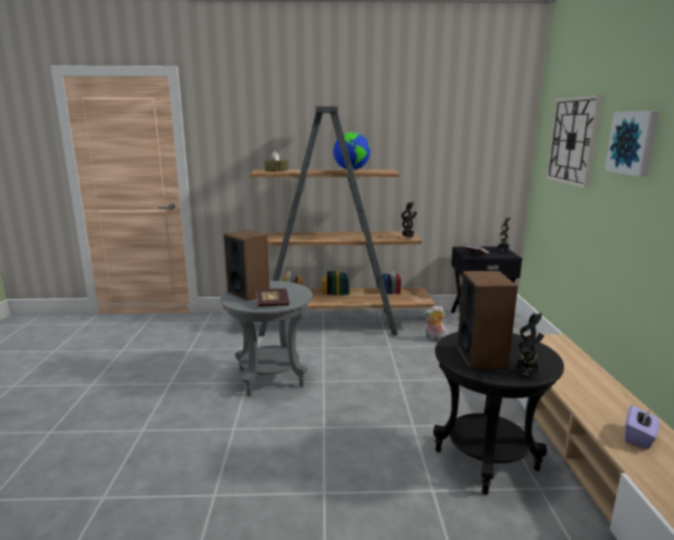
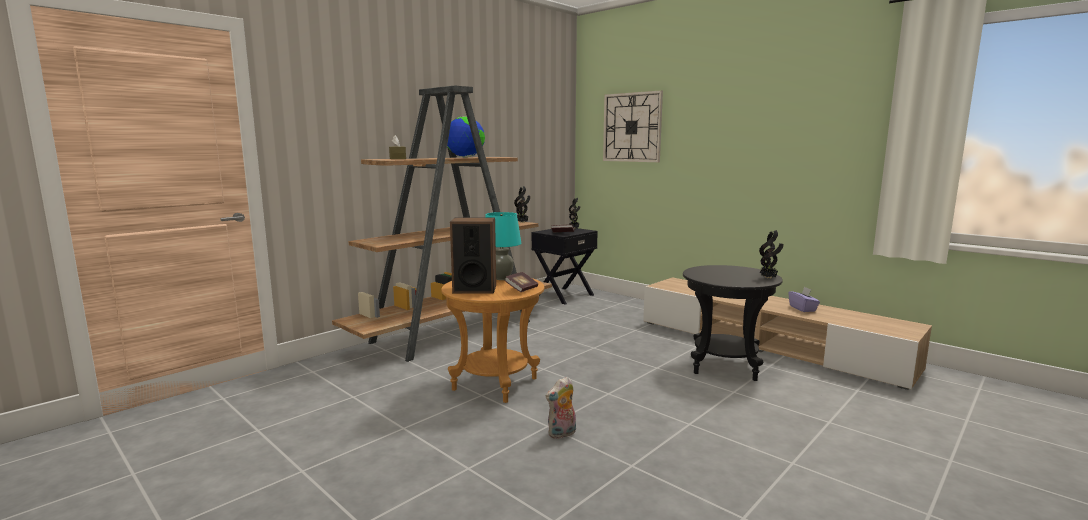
camera: 45 degrees left, 5 degrees down
grey side table [220,281,313,396] -> brown side table [441,278,545,403]
plush toy [423,306,445,342] -> plush toy moved to [546,376,576,439]
speaker [457,271,518,369] -> none
picture [605,111,659,177] -> none
none -> turquoise table lamp [485,212,521,280]

